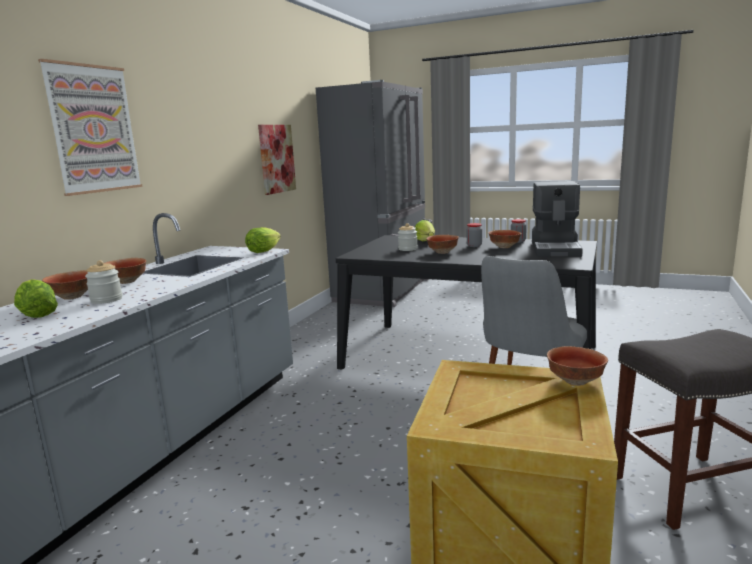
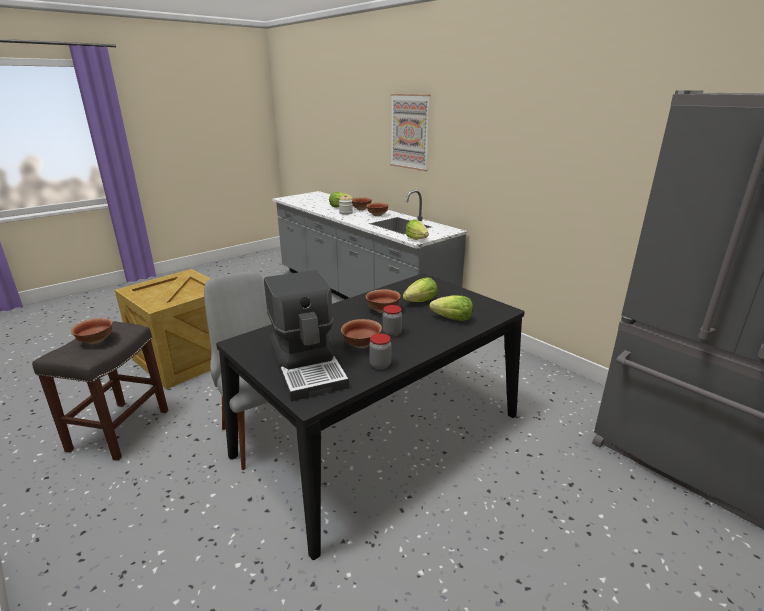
camera: 115 degrees right, 10 degrees up
picture [258,125,296,195] -> none
jar [398,223,418,251] -> lettuce [403,277,438,302]
coffee machine [532,181,583,257] -> coffee machine turned 150 degrees counterclockwise [264,270,349,401]
bowl [547,346,608,386] -> bowl moved to [71,318,113,344]

